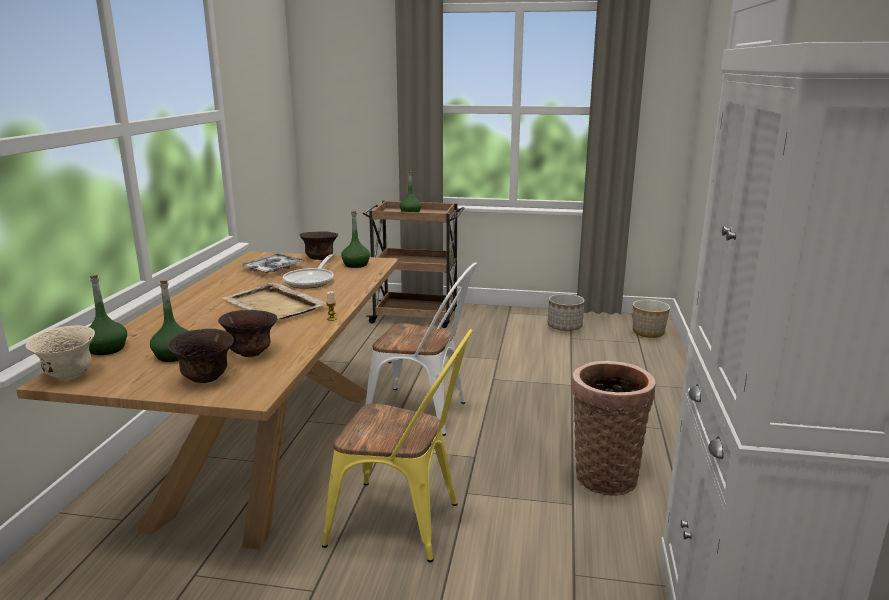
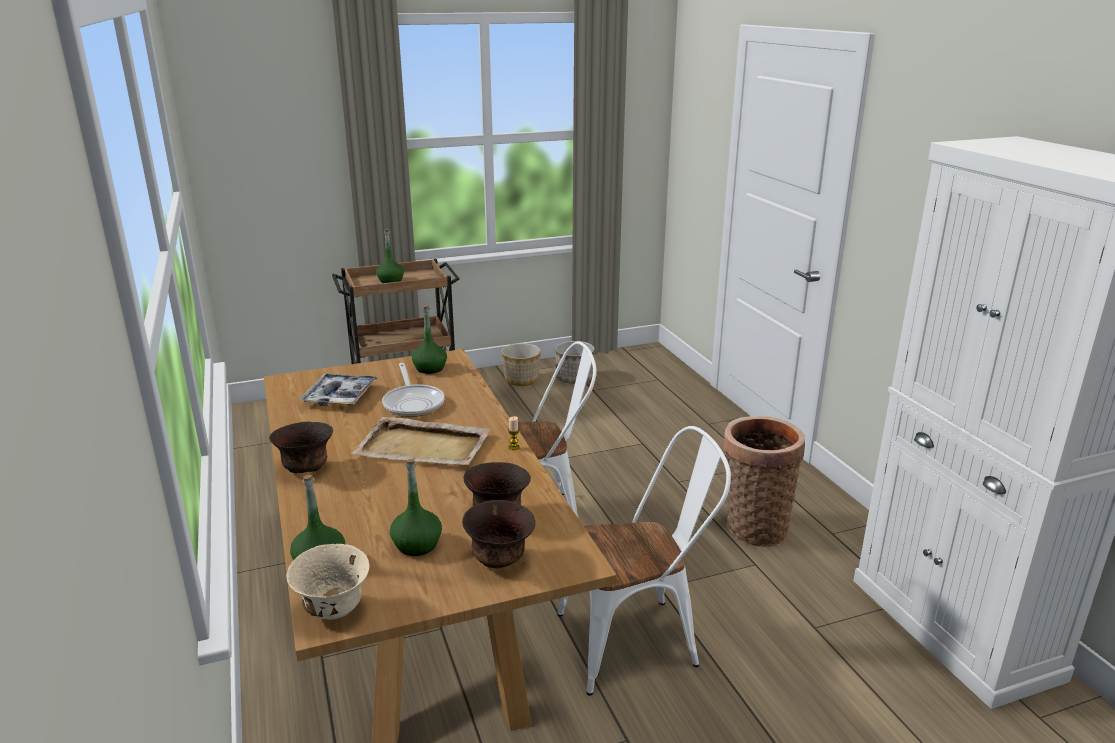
camera: 30 degrees left, 5 degrees up
brown bowl [300,232,338,260] -> brown bowl moved to [269,421,333,473]
yellow chair [322,329,473,562] -> white chair [557,426,731,696]
planter [633,299,670,338] -> planter moved to [501,343,541,386]

